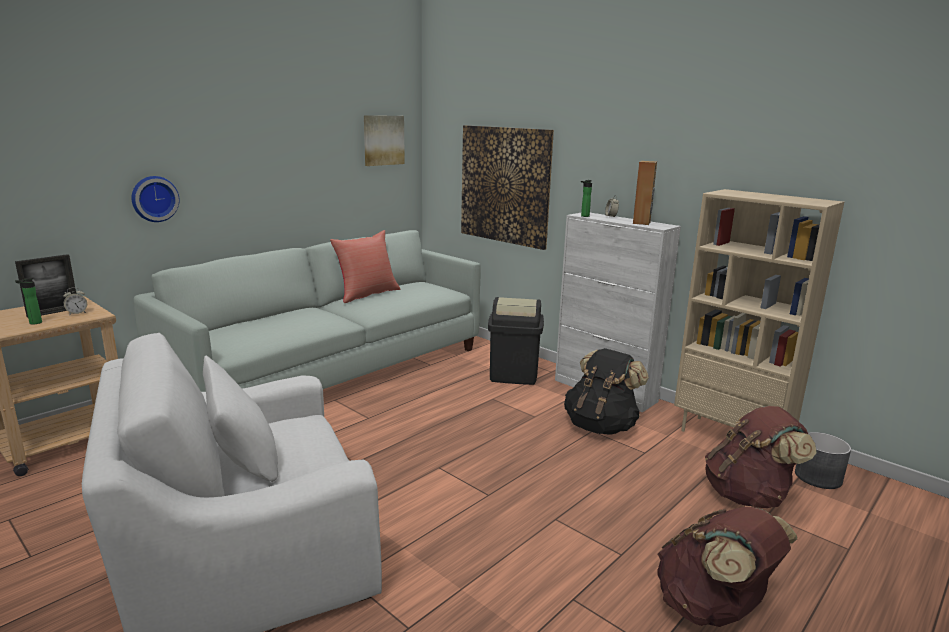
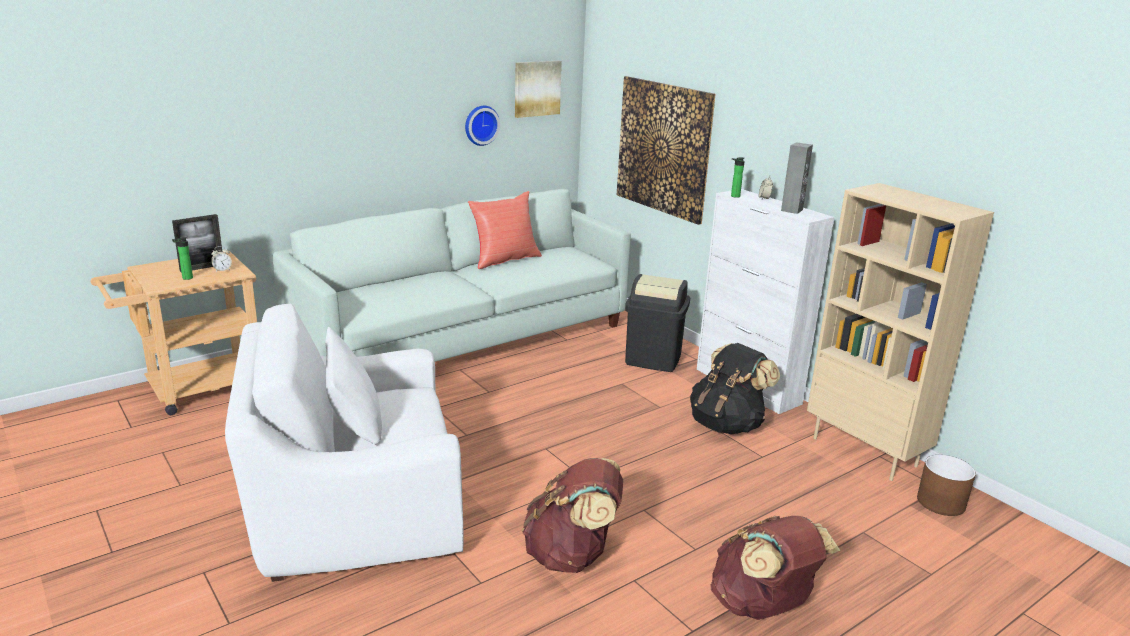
camera: 10 degrees right, 5 degrees up
wall clock [132,176,179,222] -> wall clock moved to [465,106,500,146]
brown speaker [633,161,657,225] -> grey speaker [781,142,813,214]
brown backpack [705,406,817,508] -> brown backpack moved to [522,458,623,573]
grey planter [795,432,851,489] -> brown planter [917,455,976,516]

